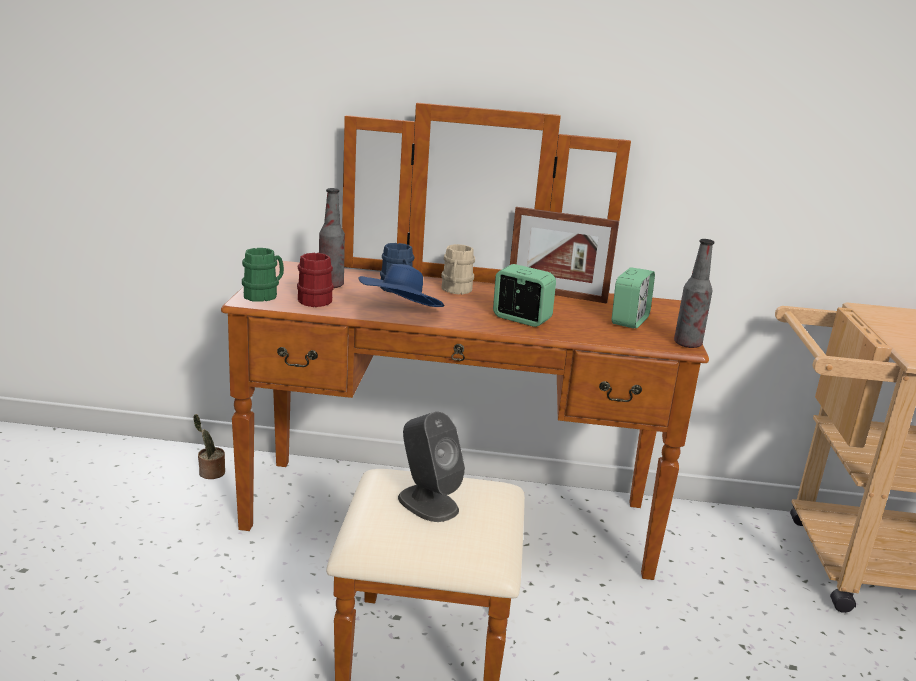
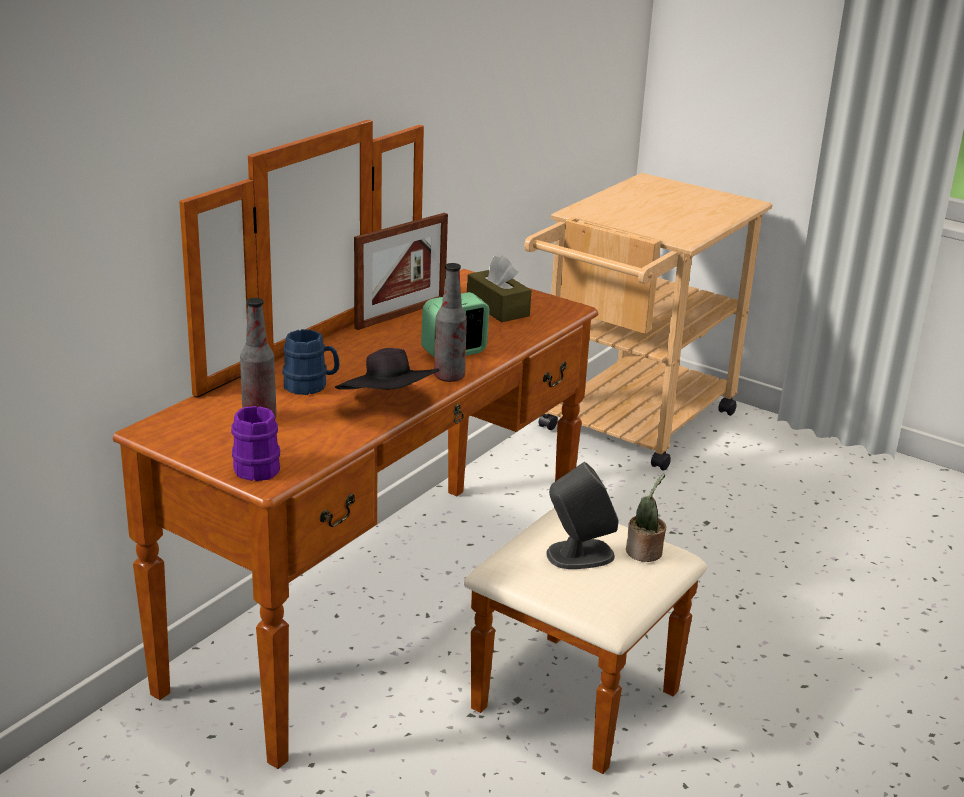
camera: 60 degrees left, 5 degrees up
potted plant [193,414,225,479] -> potted plant moved to [626,474,666,562]
green mug [242,248,284,302] -> purple mug [231,406,280,481]
red mug [297,253,334,307] -> none
blue hat [358,264,444,307] -> black hat [335,348,439,390]
beige mug [441,244,475,295] -> none
alarm clock [612,267,655,328] -> brown tissue box [467,255,532,322]
bottle [674,239,714,348] -> bottle moved to [434,263,467,382]

